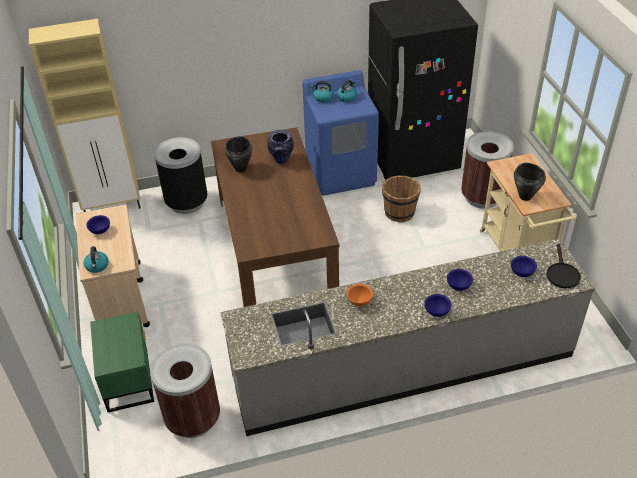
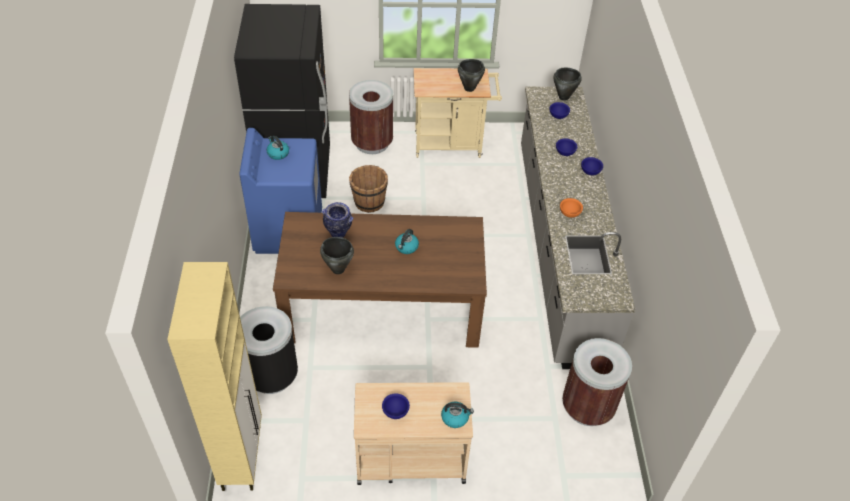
camera: 80 degrees left, 5 degrees up
green nightstand [90,312,154,412] -> none
kettle [311,81,334,103] -> kettle moved to [395,229,419,254]
black frying pan [546,243,581,288] -> black cooking pot [554,67,582,101]

